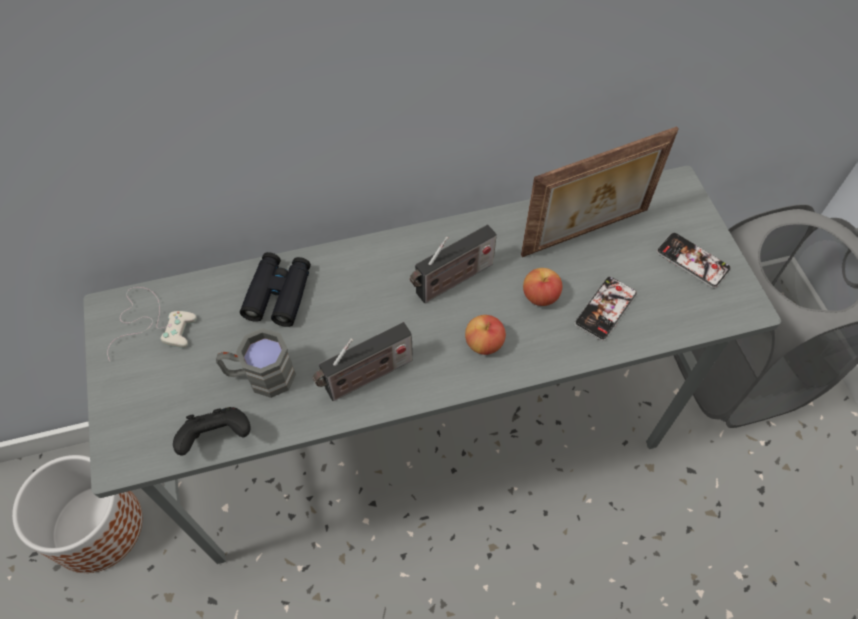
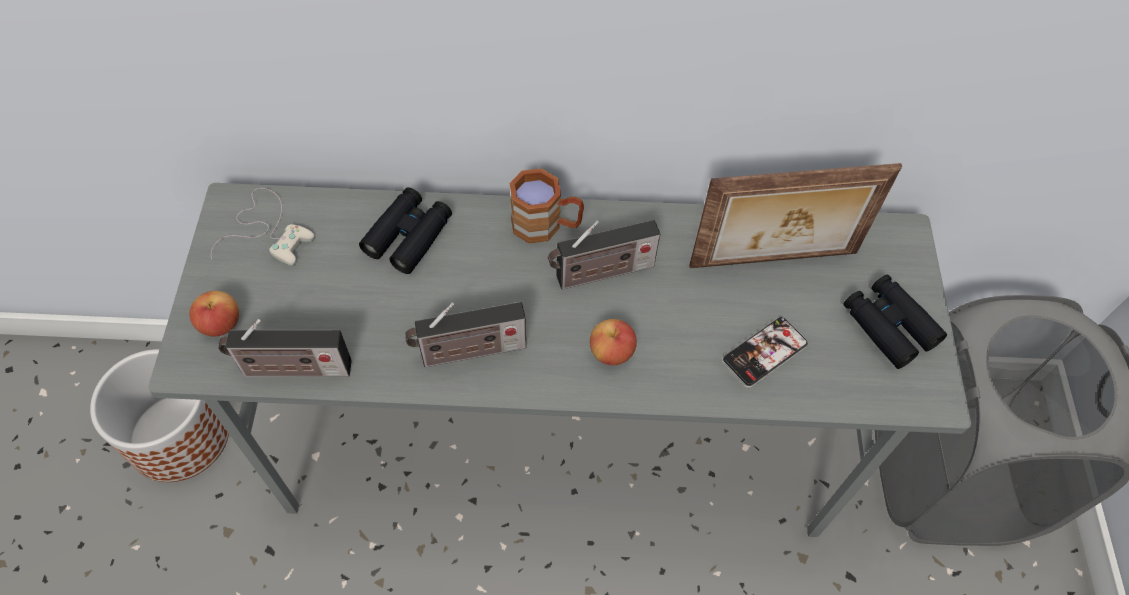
camera: 15 degrees right, 0 degrees up
black game controller [173,407,250,455] -> radio [218,319,352,377]
grey mug [216,328,296,398] -> none
apple [523,268,562,306] -> apple moved to [189,291,239,337]
phone [656,232,731,288] -> black binoculars [844,275,947,369]
none -> brown mug [509,168,584,243]

